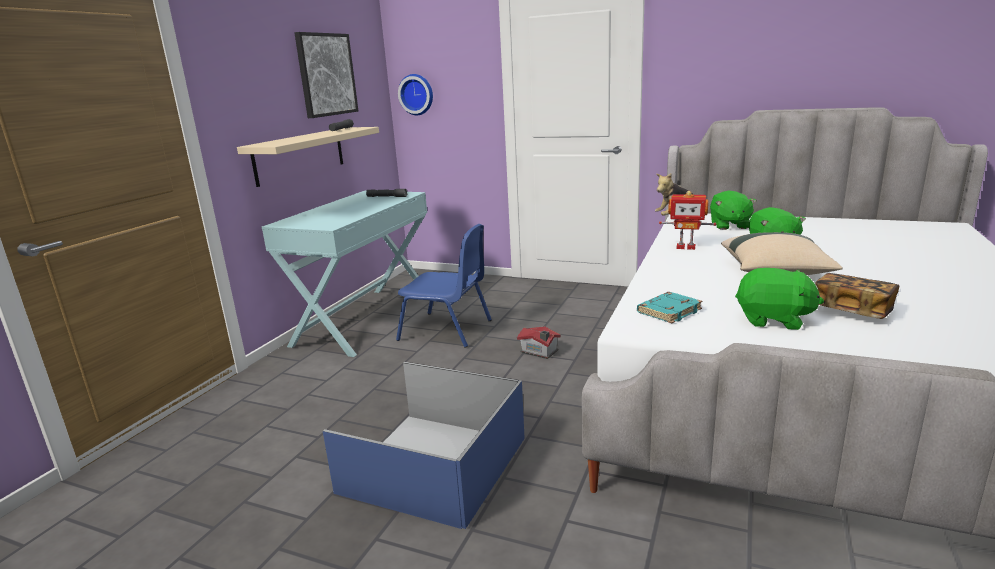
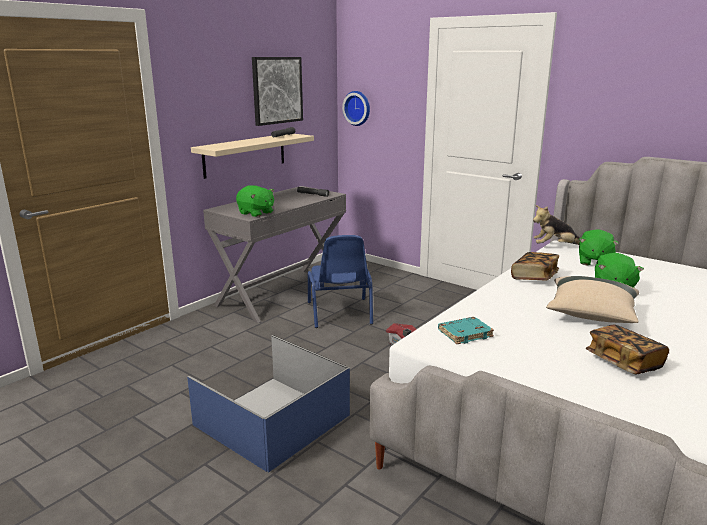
camera: 15 degrees right, 0 degrees up
turquoise desk [262,191,427,357] -> grey desk [203,186,346,323]
blue chair [396,224,492,348] -> blue chair turned 45 degrees clockwise [308,235,373,328]
toy robot [659,191,716,250] -> book [511,252,559,280]
green plush toy [735,268,824,330] -> green plush toy moved to [236,185,274,217]

